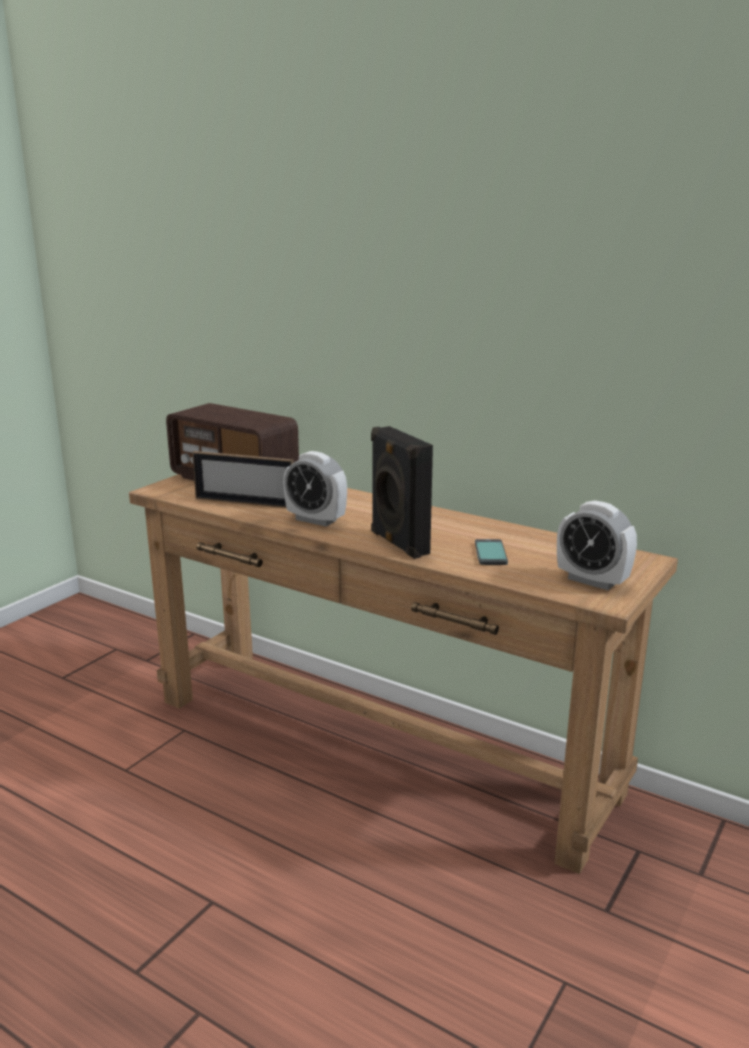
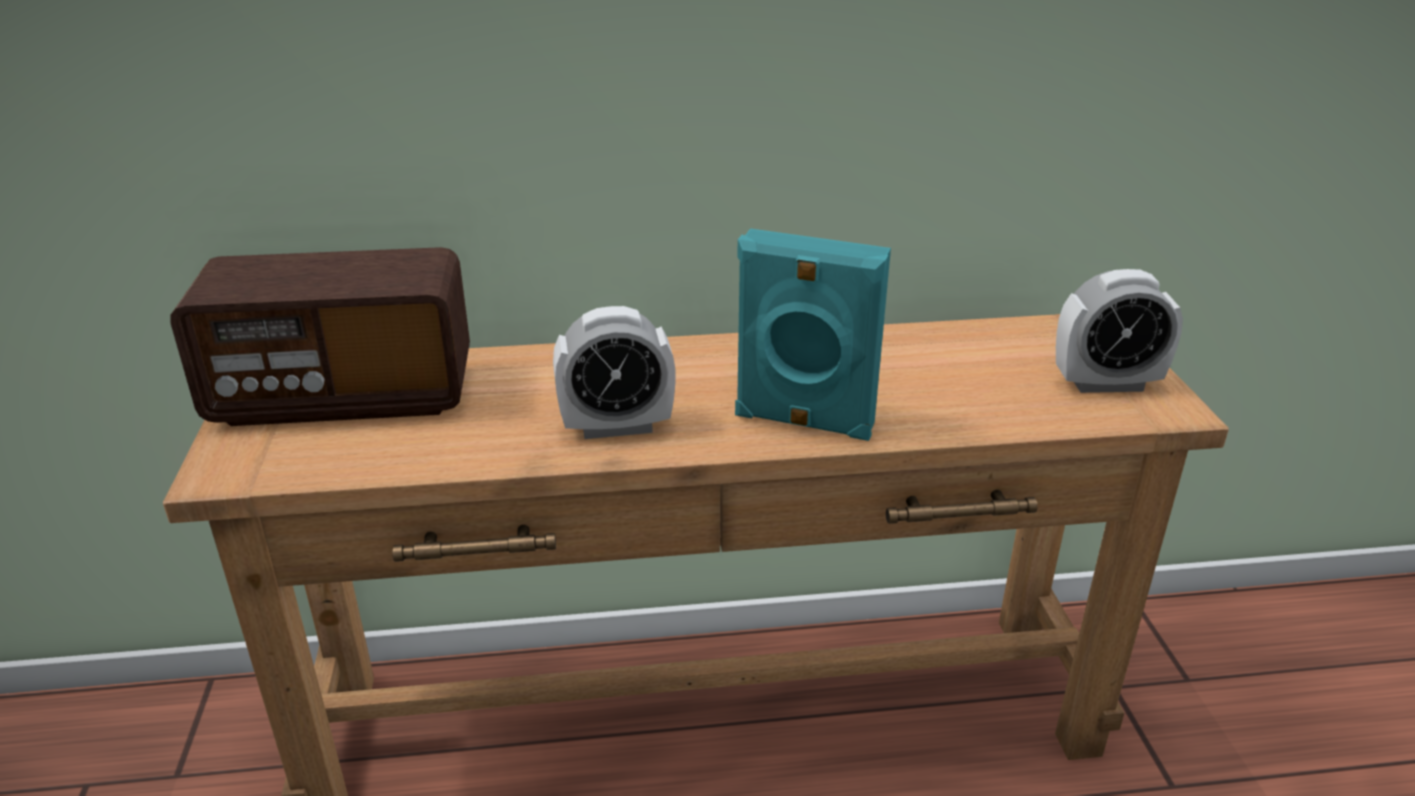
camera: 40 degrees left, 10 degrees up
picture frame [192,451,293,508] -> none
black speaker [371,426,433,559] -> turquoise speaker [735,228,891,441]
phone [475,539,508,565] -> none

